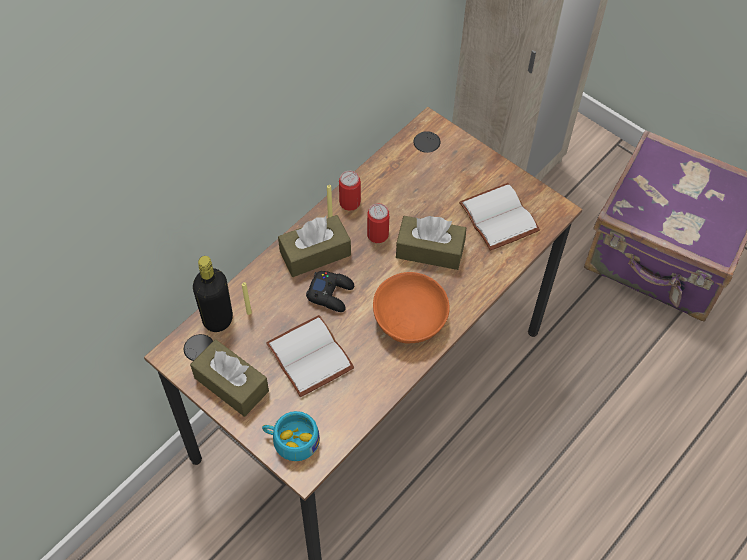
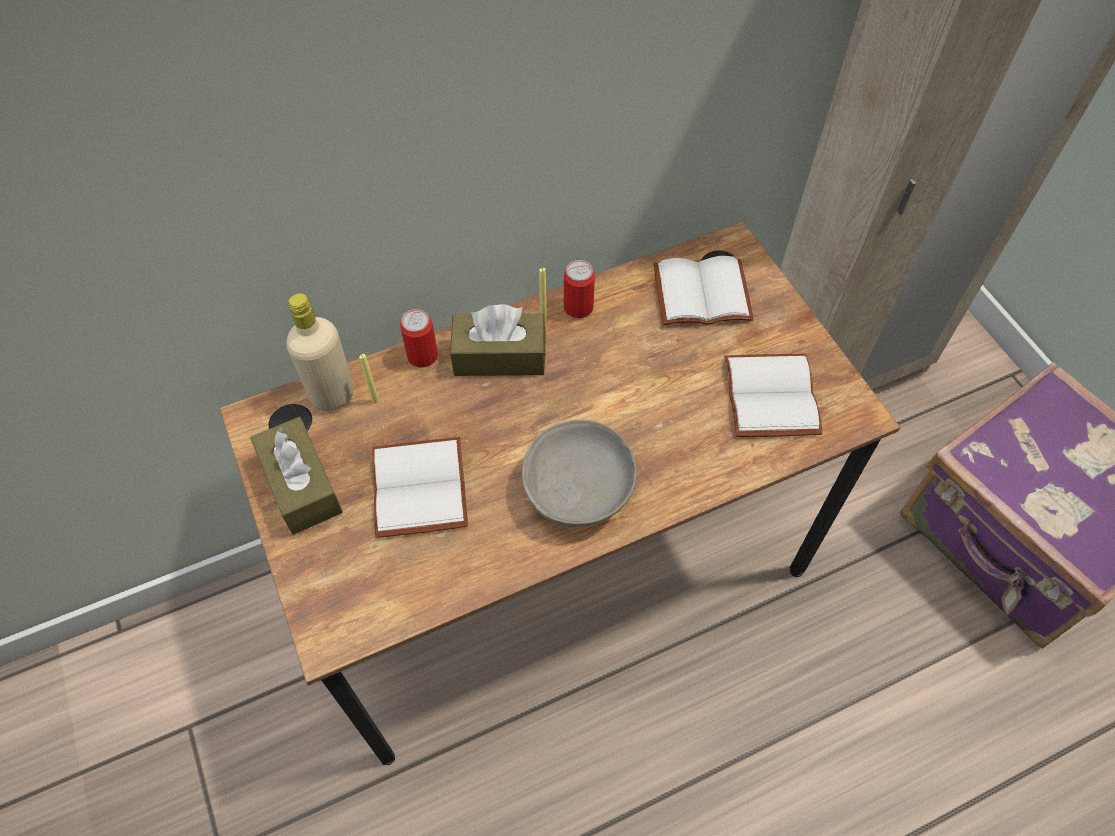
camera: 25 degrees right, 0 degrees up
black bottle [193,256,233,332] -> beige bottle [286,293,354,411]
turquoise cup [262,411,320,461] -> none
black game controller [306,271,354,312] -> none
can [367,203,389,243] -> can moved to [400,309,438,368]
orange bowl [373,272,450,343] -> grey bowl [522,420,637,527]
brown tissue box [396,216,466,270] -> none
none -> white book [653,256,754,325]

